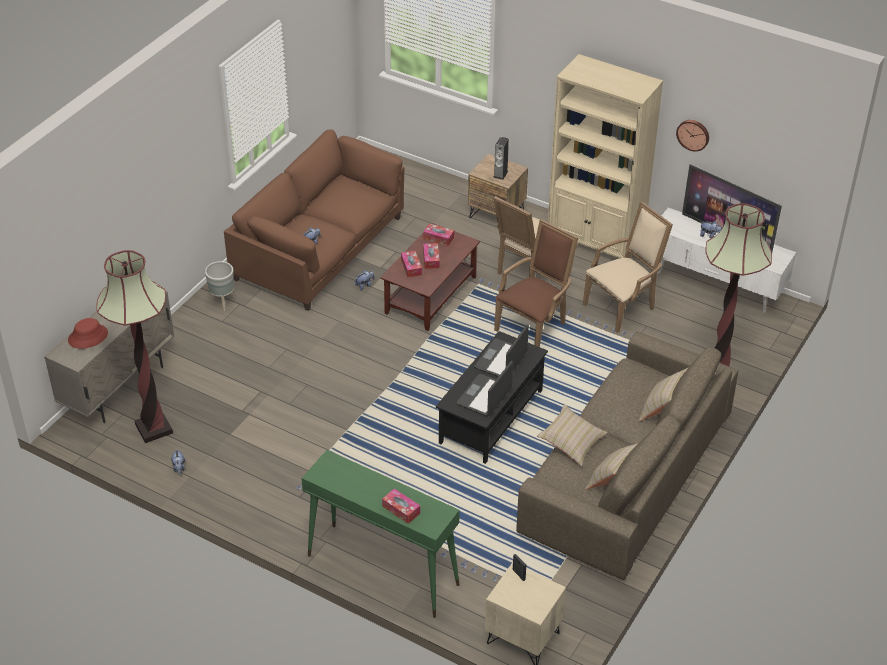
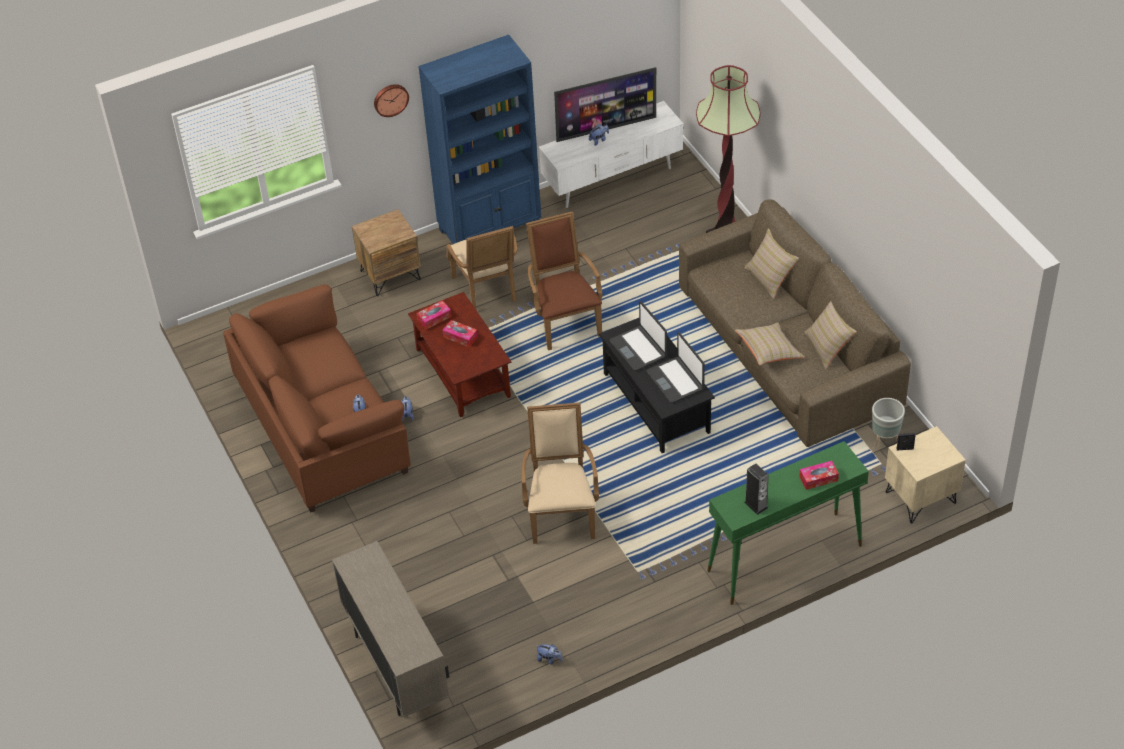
camera: 55 degrees left, 5 degrees up
red hat [68,318,108,349] -> none
floor lamp [96,250,173,443] -> none
grey planter [205,261,234,311] -> grey planter moved to [872,398,905,450]
tissue box [401,251,422,278] -> none
speaker [493,137,509,180] -> speaker moved to [744,464,769,515]
beige bookcase [548,54,663,259] -> blue bookcase [418,35,541,244]
beige armchair [583,202,673,333] -> beige armchair moved to [522,402,599,544]
wall clock [676,120,709,152] -> wall clock moved to [374,84,409,117]

